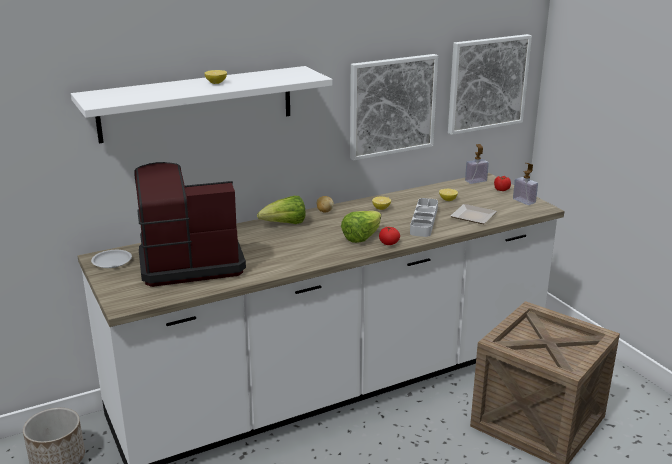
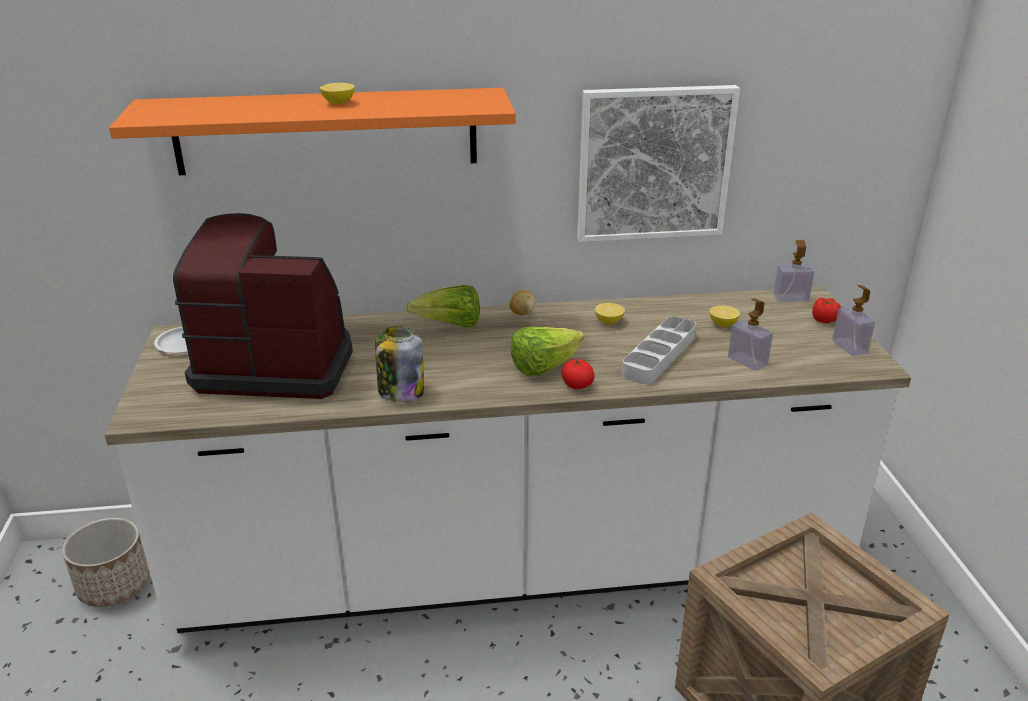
camera: 20 degrees right, 5 degrees up
white shelf [71,66,333,143] -> orange shelf [109,88,516,175]
picture [448,34,532,135] -> none
plate [450,204,497,224] -> soap dispenser [728,298,773,371]
none -> jar [375,326,424,402]

